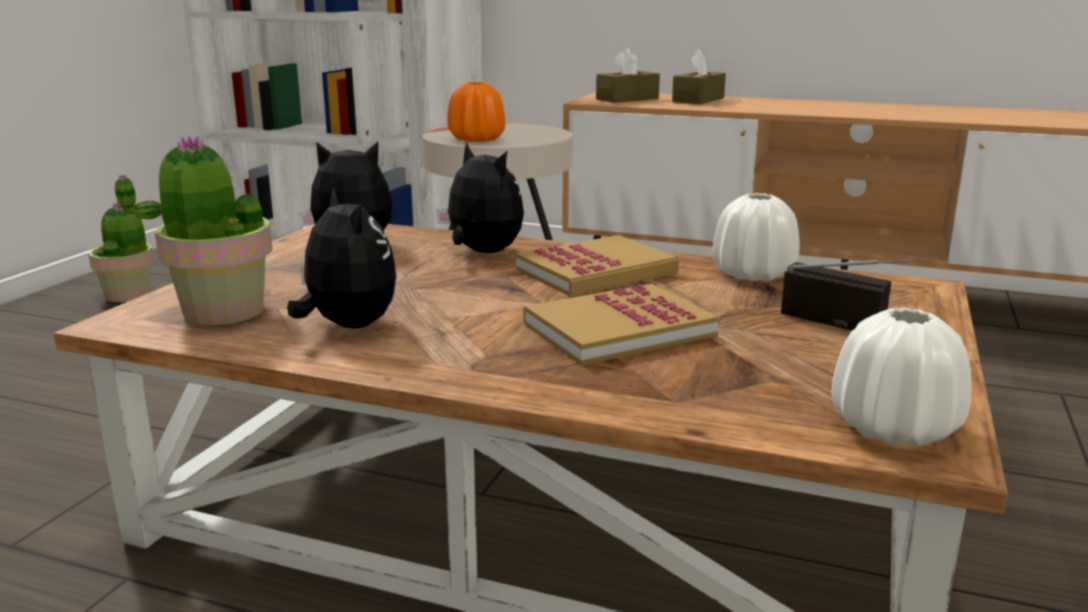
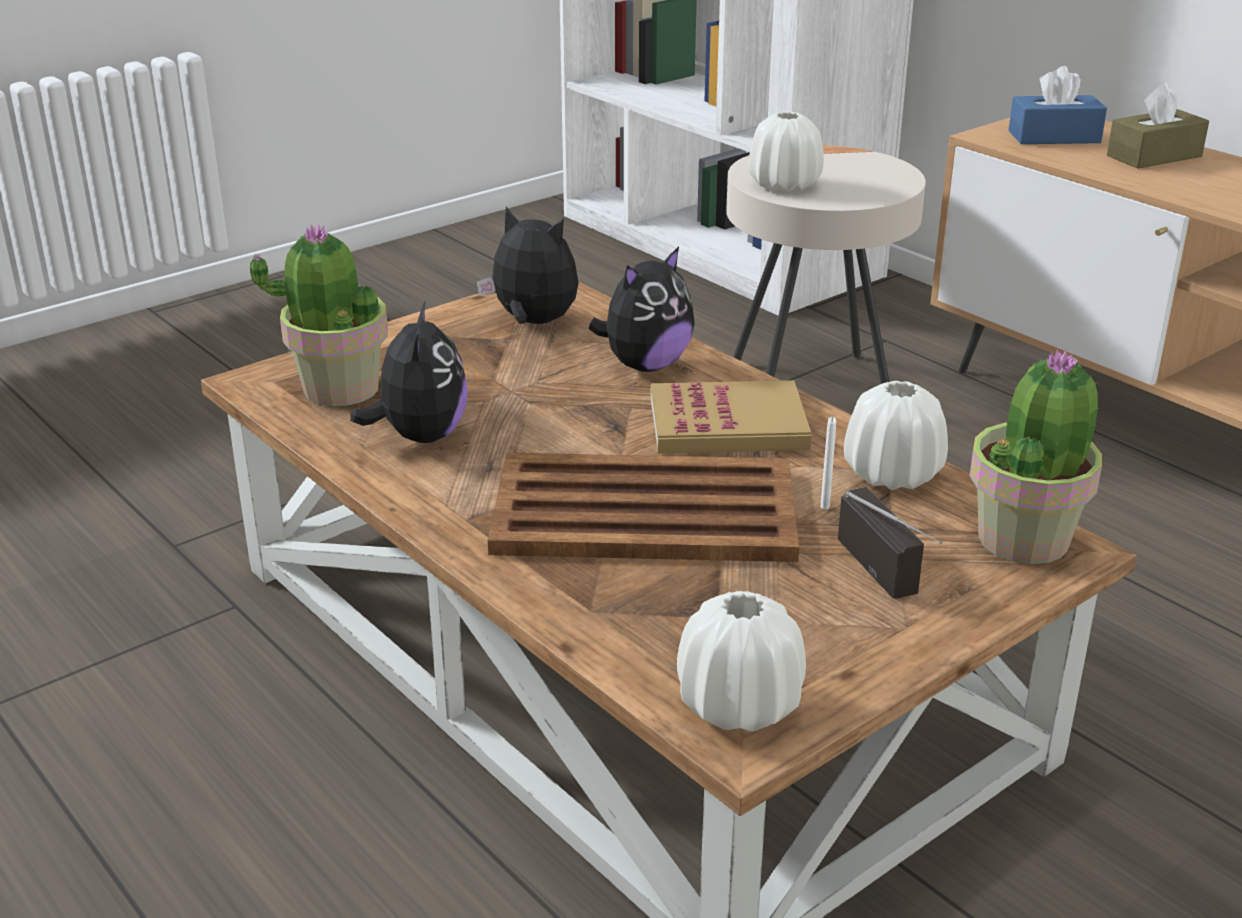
camera: 30 degrees right, 10 degrees up
potted plant [88,201,154,302] -> potted plant moved to [970,349,1102,564]
plush toy [436,142,524,253] -> plush toy turned 60 degrees clockwise [589,247,695,372]
orange vase [447,82,505,142] -> white vase [749,112,824,192]
book [523,284,719,366] -> brown tray [488,453,799,562]
brown tissue box [596,48,660,103] -> blue tissue box [1008,66,1107,144]
none -> white candle [821,417,836,509]

